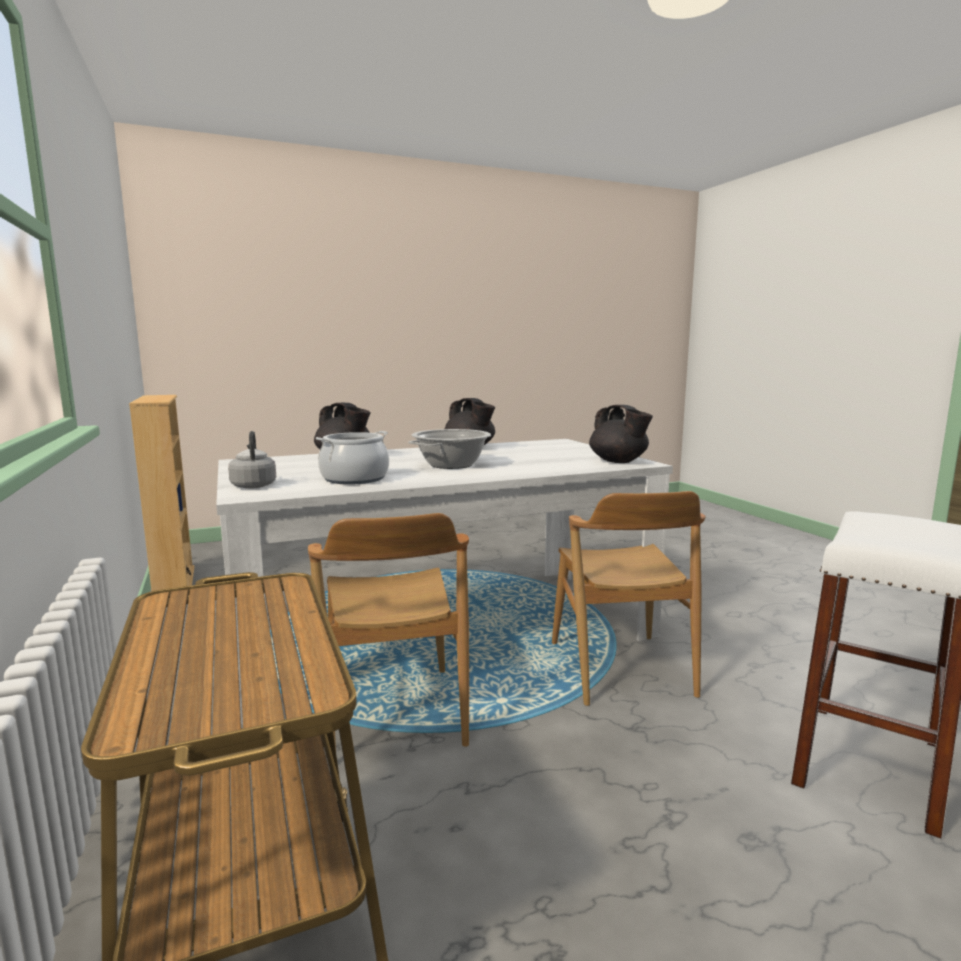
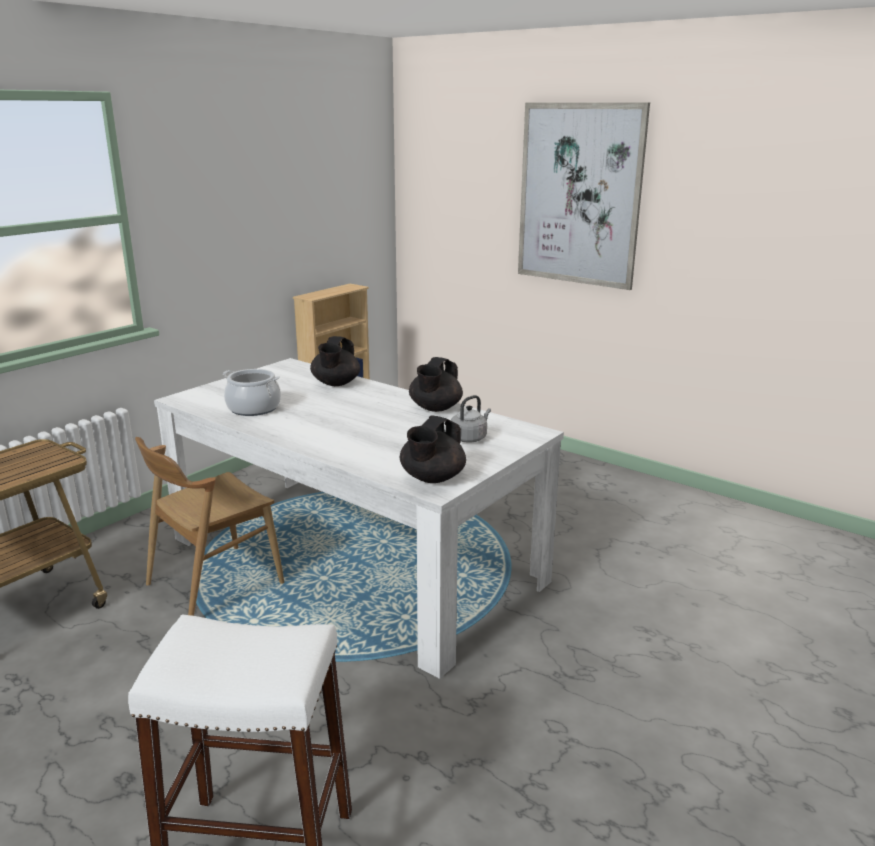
camera: 60 degrees right, 10 degrees up
grey kettle [228,431,276,489] -> grey kettle moved to [451,395,491,443]
cooking pot [408,429,491,469] -> none
brown chair [552,491,705,706] -> none
none -> picture [518,102,650,290]

